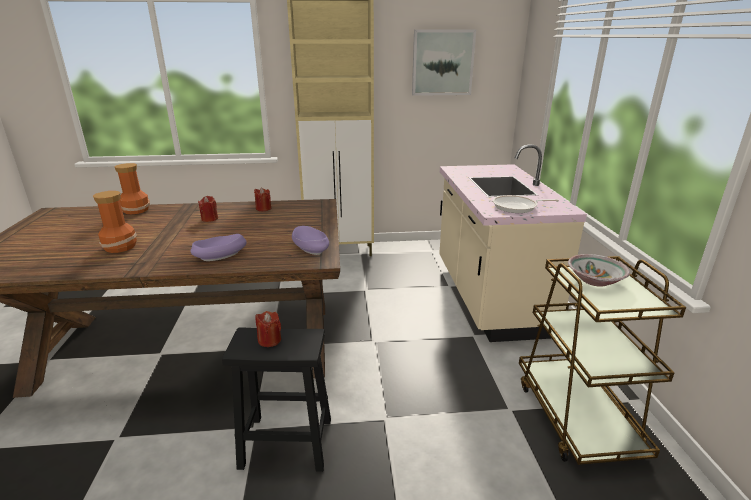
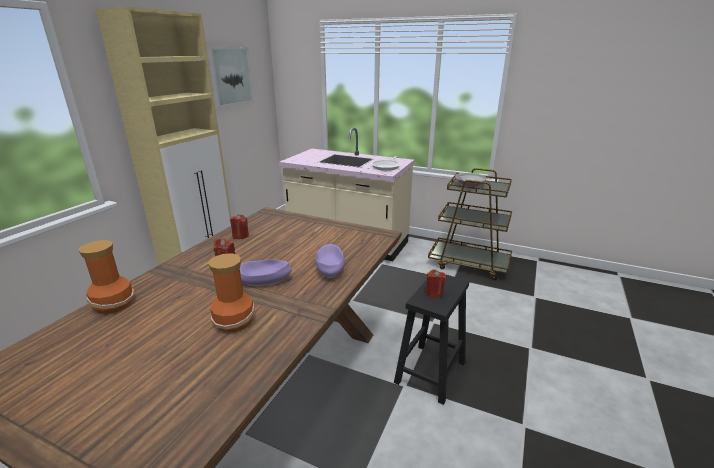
camera: 60 degrees left, 0 degrees up
purple bowl [292,226,329,255] -> purple bowl moved to [240,259,292,286]

